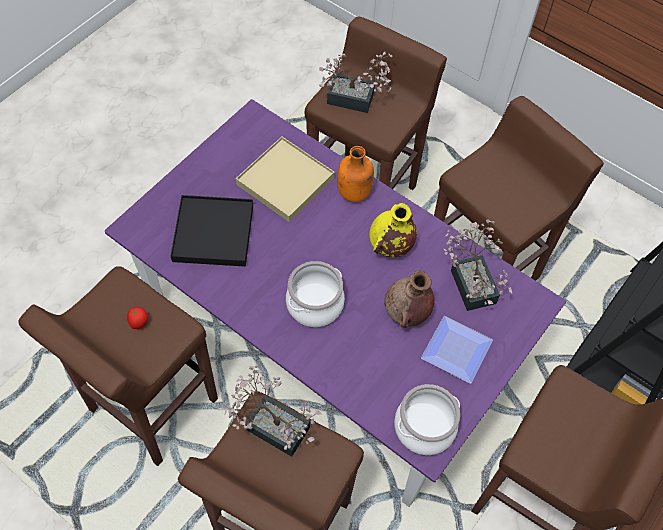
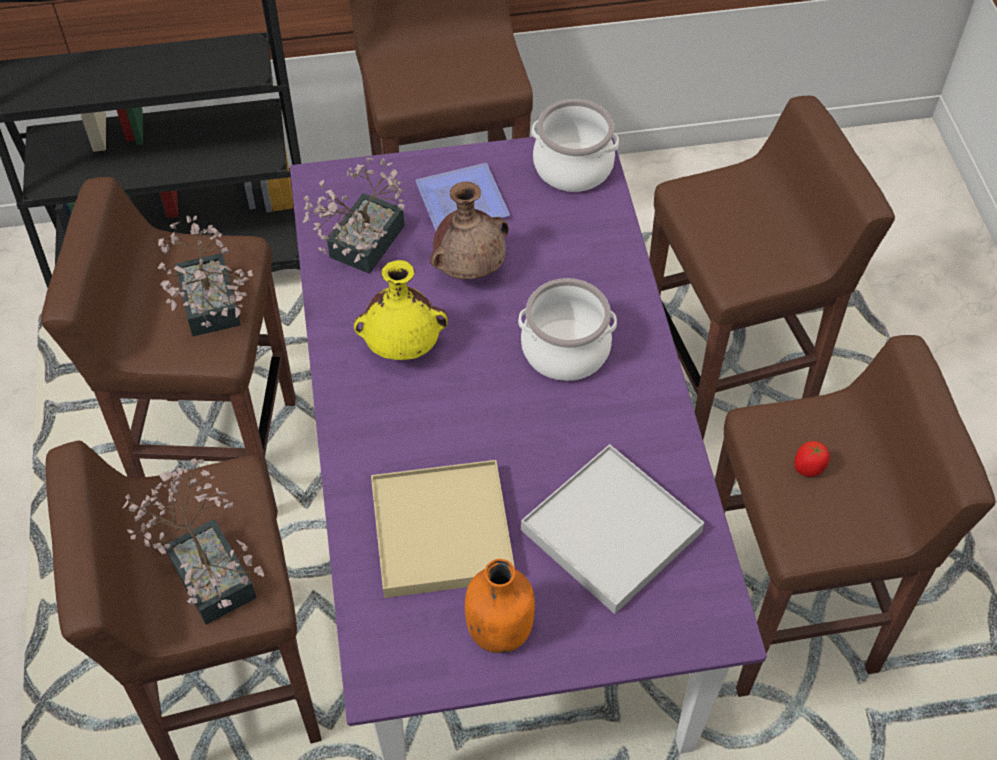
camera: 135 degrees left, 5 degrees down
black tray [171,195,253,267] -> white tray [521,444,704,614]
potted plant [223,365,322,457] -> potted plant moved to [158,215,253,336]
orange bottle [337,146,374,202] -> orange bottle moved to [465,559,535,653]

